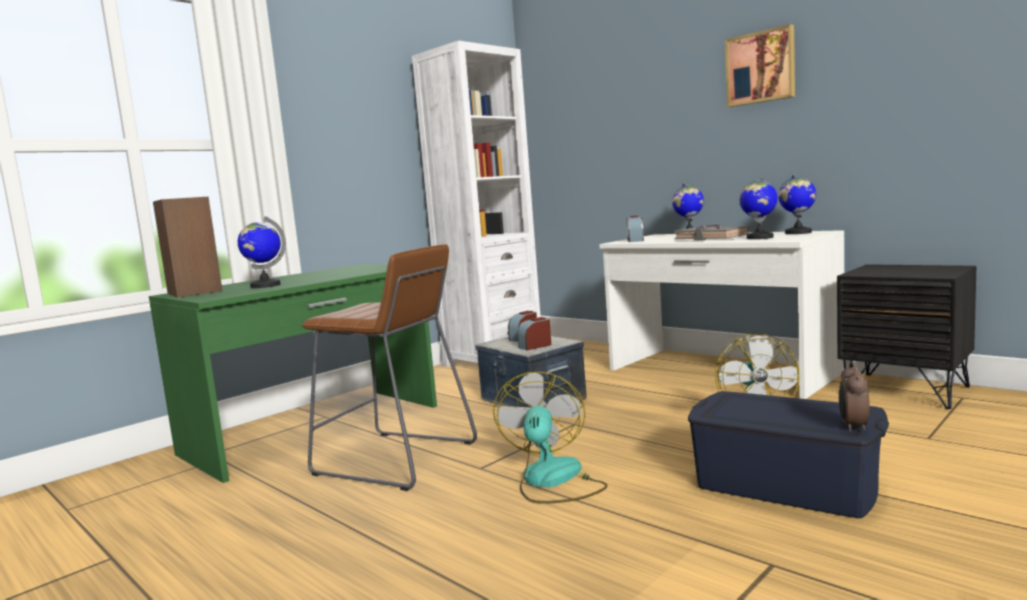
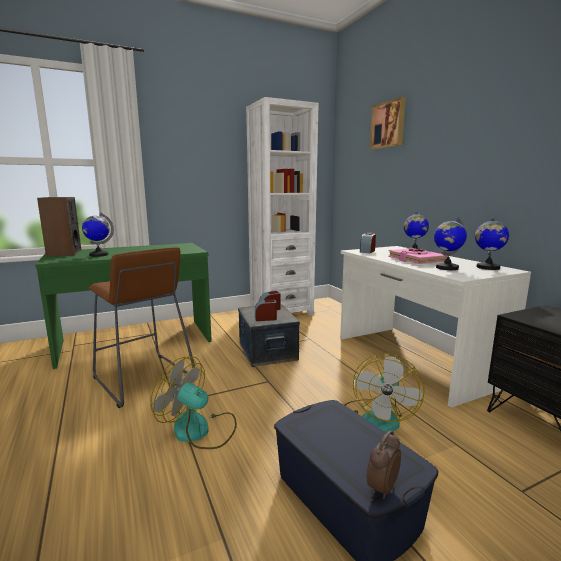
camera: 20 degrees right, 5 degrees up
fan [493,372,607,504] -> fan turned 90 degrees counterclockwise [150,356,237,449]
grey book [674,225,750,240] -> pink book [388,248,448,264]
picture [725,24,795,107] -> picture moved to [370,97,406,149]

